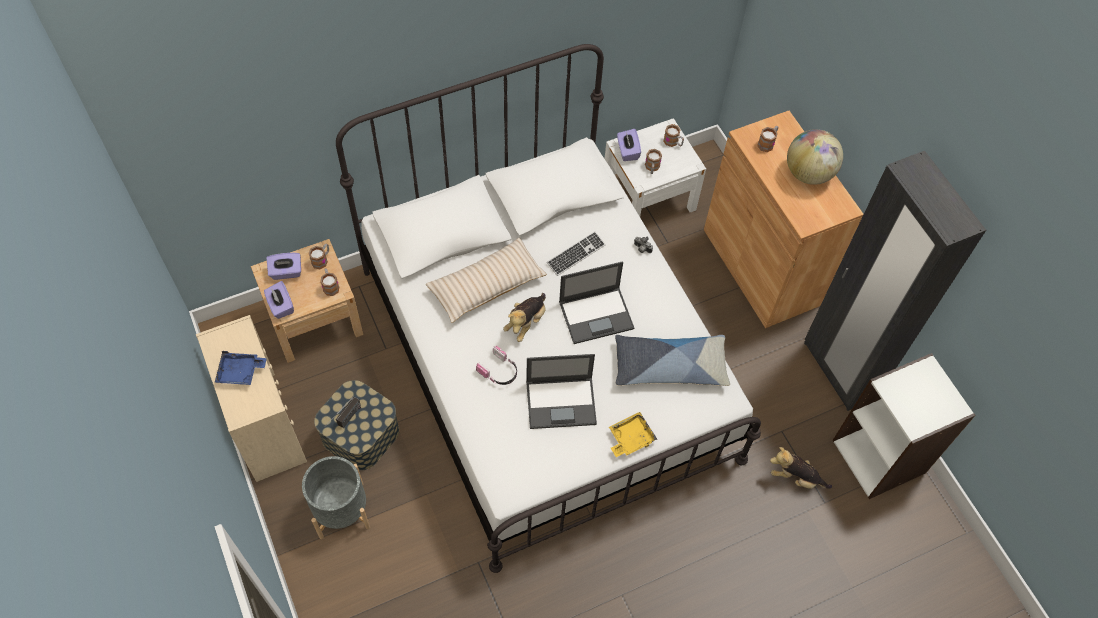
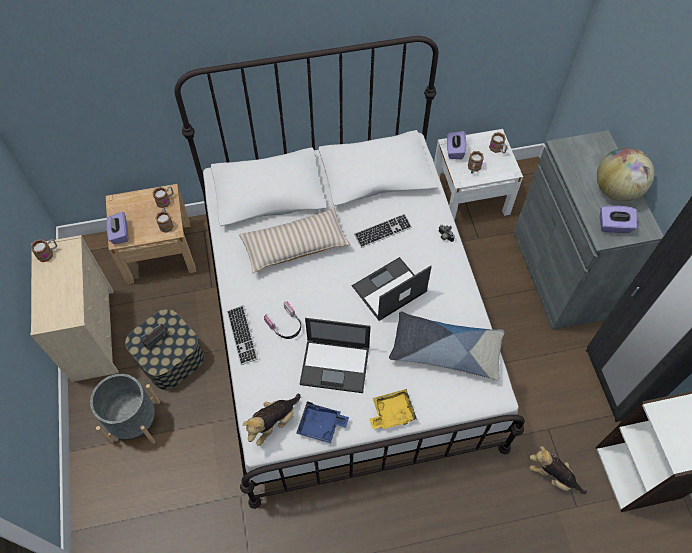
camera: 15 degrees right, 0 degrees up
blue tray [215,351,267,385] -> blue tray moved to [296,401,349,443]
purple tissue box [266,253,301,280] -> purple tissue box moved to [600,206,637,233]
plush toy [503,293,546,342] -> plush toy moved to [243,394,301,446]
laptop [559,261,634,344] -> laptop turned 150 degrees clockwise [352,257,432,321]
brown cabinet [704,111,864,328] -> grey cabinet [513,130,664,330]
mug [757,126,778,152] -> mug moved to [31,239,57,262]
none -> keyboard [227,305,258,365]

